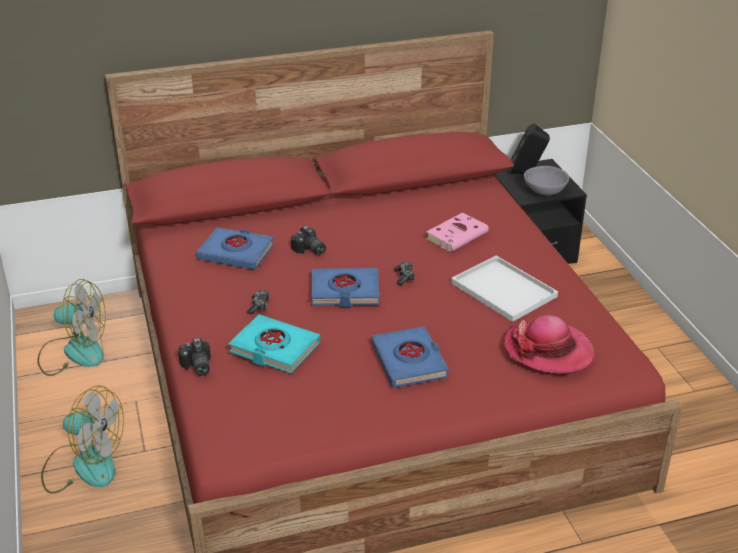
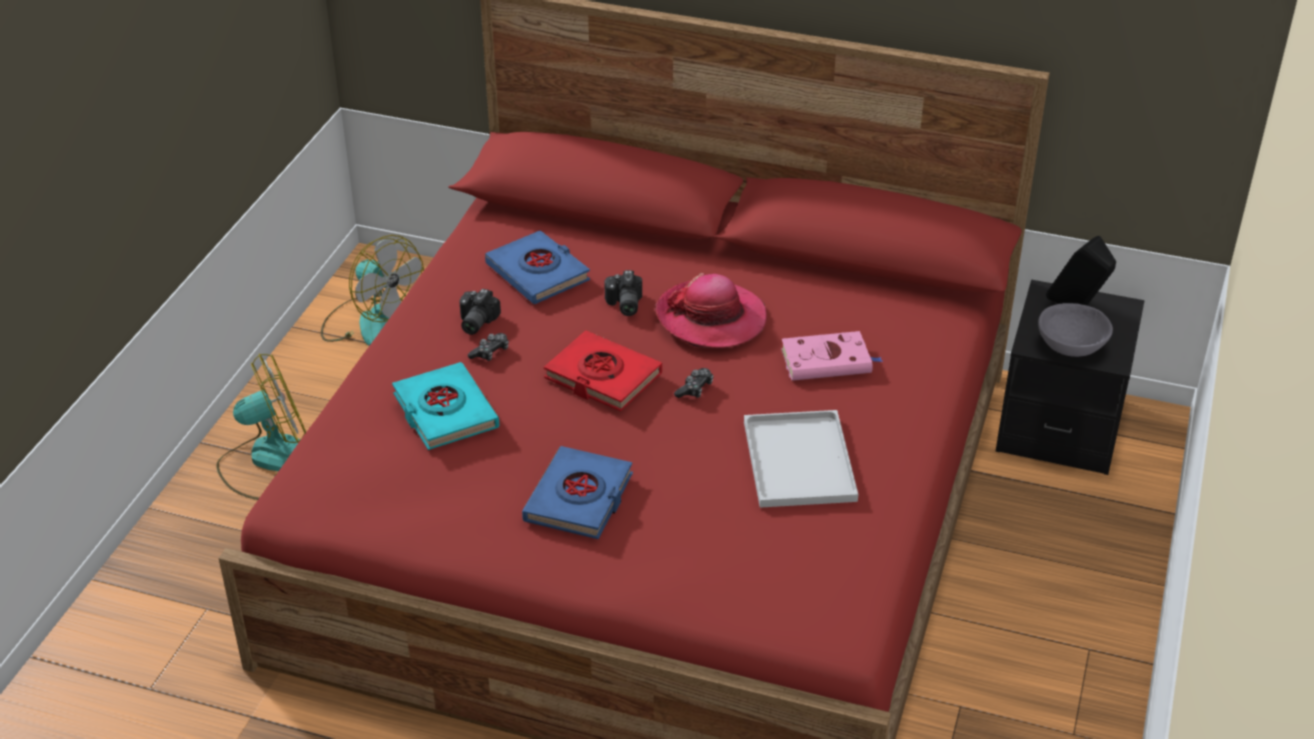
camera: 35 degrees right, 5 degrees up
fan [41,385,124,494] -> fan turned 75 degrees counterclockwise [216,353,306,500]
camera [178,338,211,376] -> camera moved to [459,289,501,335]
blue book [311,268,379,307] -> red book [544,331,662,411]
hat [504,315,594,375] -> hat moved to [654,273,767,348]

